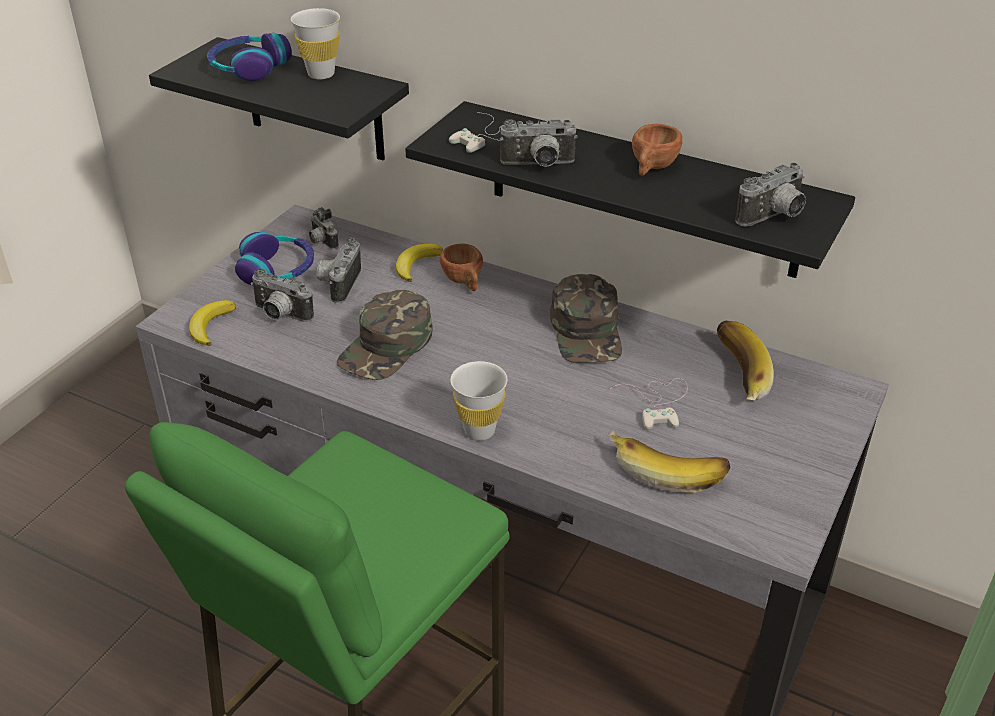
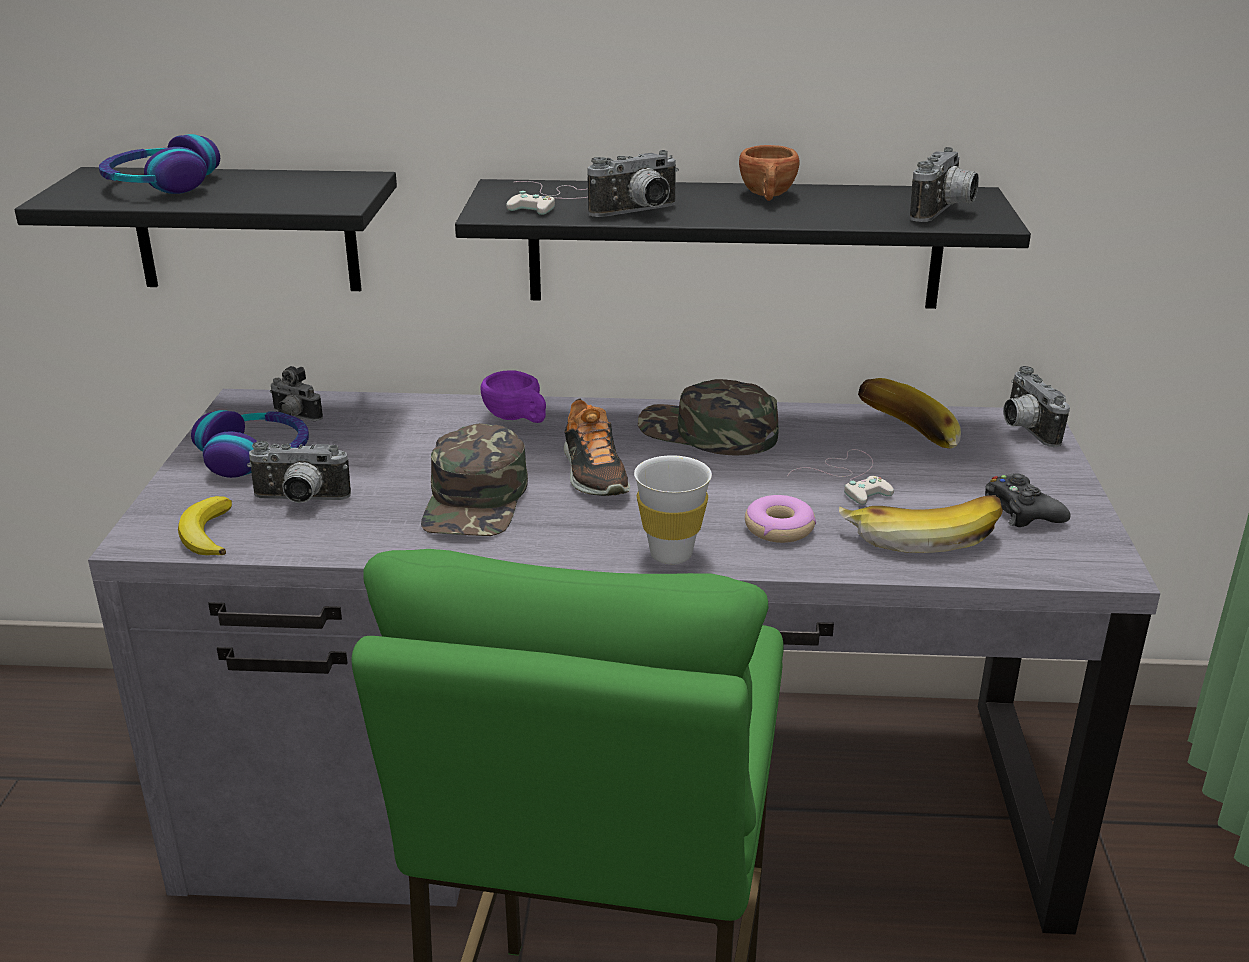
camera: 25 degrees left, 10 degrees down
white cup [291,8,340,79] -> none
camera [316,237,361,303] -> camera moved to [1003,366,1070,447]
banana [396,244,443,282] -> none
brown cup [440,244,483,291] -> purple cup [481,370,546,423]
green cap [550,274,622,363] -> green cap turned 150 degrees clockwise [638,379,779,455]
none -> shoe [564,398,630,496]
none -> donut [745,495,816,543]
none -> black game controller [985,473,1070,527]

